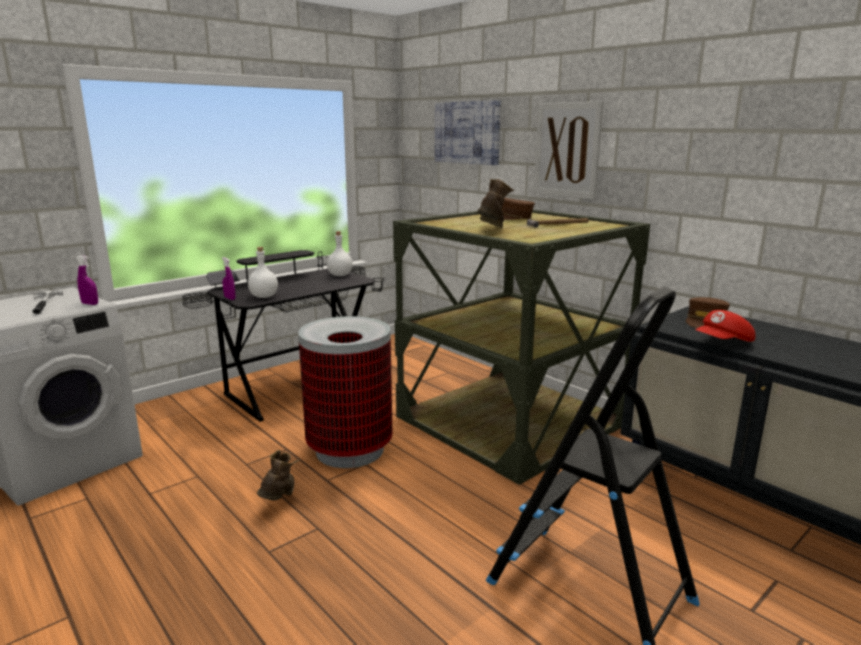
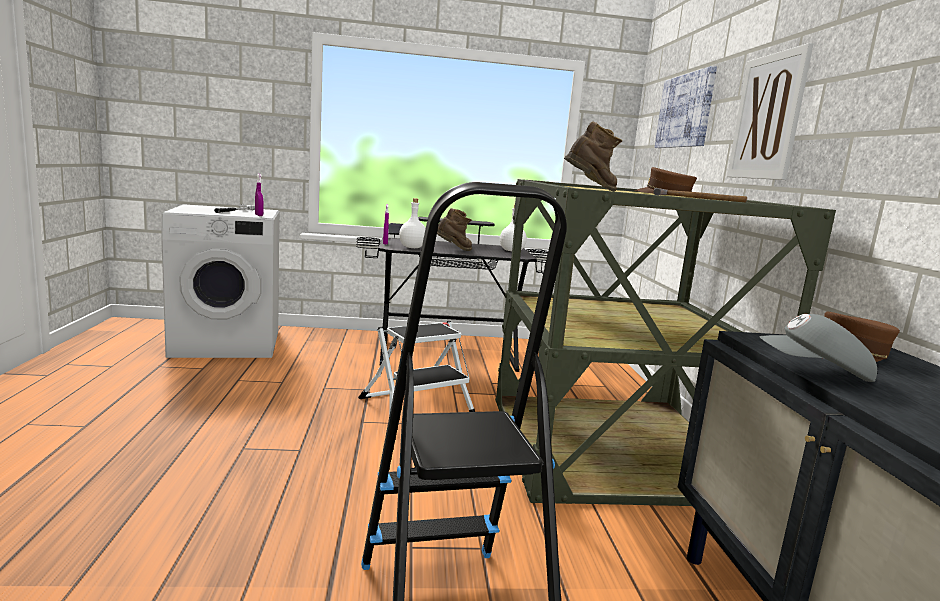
camera: 35 degrees right, 5 degrees down
brown boot [257,450,299,500] -> brown boot moved to [437,208,472,251]
trash can [298,316,393,468] -> step ladder [358,321,475,416]
red cap [695,310,755,342] -> grey cap [759,314,877,382]

